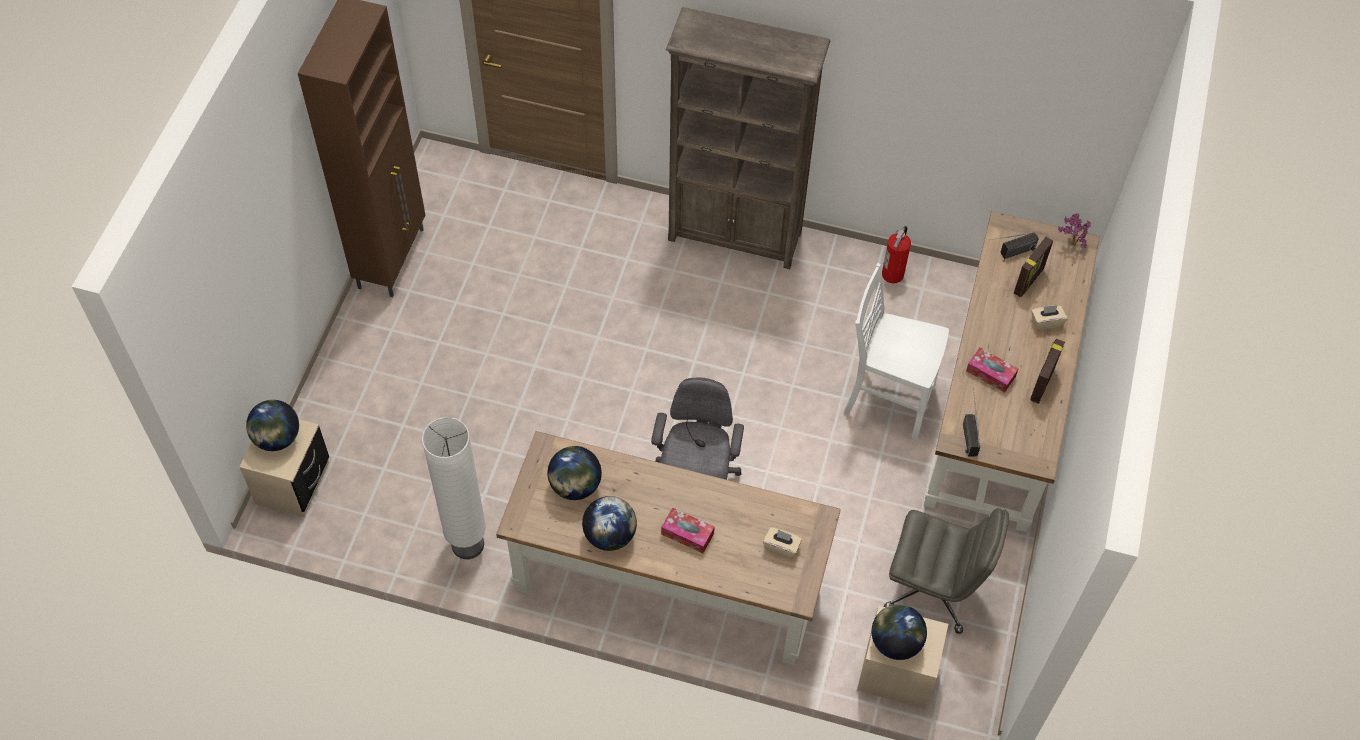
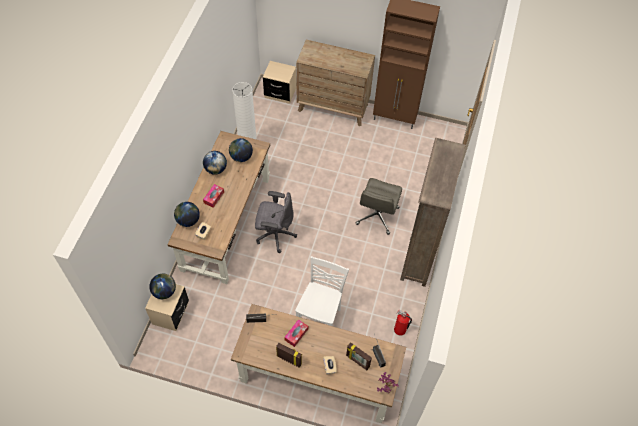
camera: 90 degrees right, 0 degrees up
globe [246,400,299,451] -> globe moved to [174,202,200,227]
grey office chair [884,508,1009,634] -> grey office chair moved to [356,178,402,235]
none -> brown dresser [296,40,375,126]

